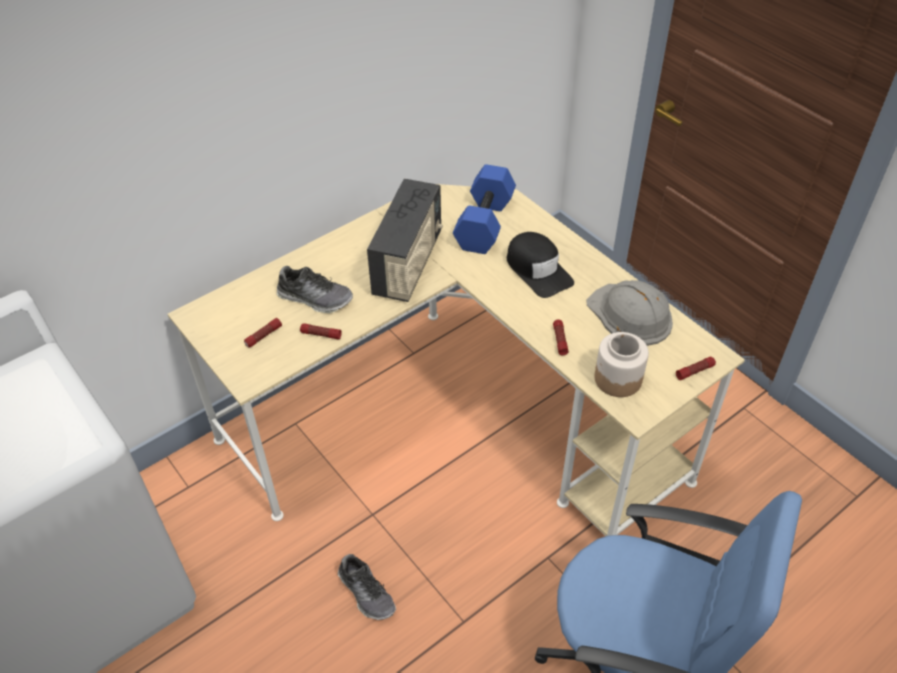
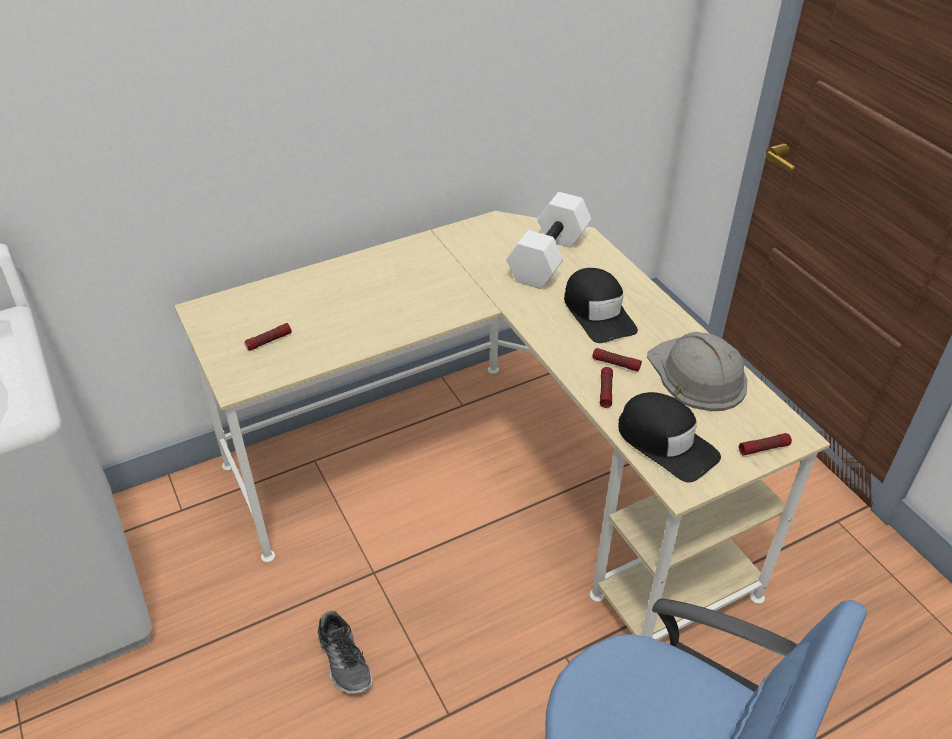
camera: 10 degrees right, 5 degrees down
shoe [277,266,353,313] -> none
flashlight [300,323,342,340] -> flashlight moved to [592,348,642,372]
radio [367,179,443,302] -> none
blue dumbbell [453,164,516,254] -> white dumbbell [506,192,591,289]
jar [595,332,649,397] -> black cap [618,392,721,483]

